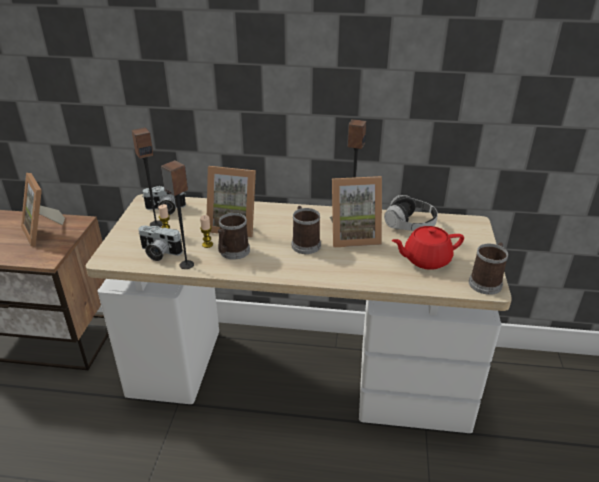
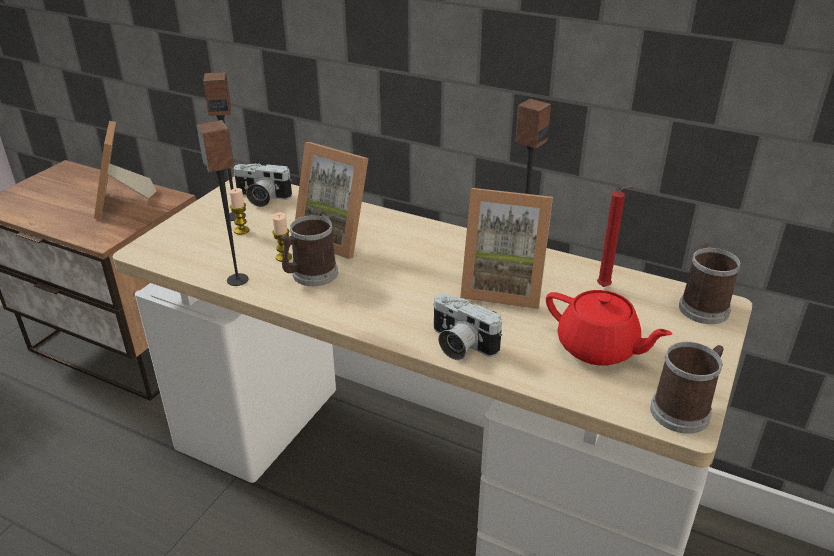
camera: 20 degrees right, 0 degrees up
camera [139,225,183,261] -> camera moved to [433,293,502,360]
mug [292,206,321,254] -> mug moved to [679,243,741,324]
headphones [384,195,438,231] -> red candle [597,186,633,287]
red teapot [392,226,464,270] -> red teapot turned 150 degrees counterclockwise [546,290,672,366]

